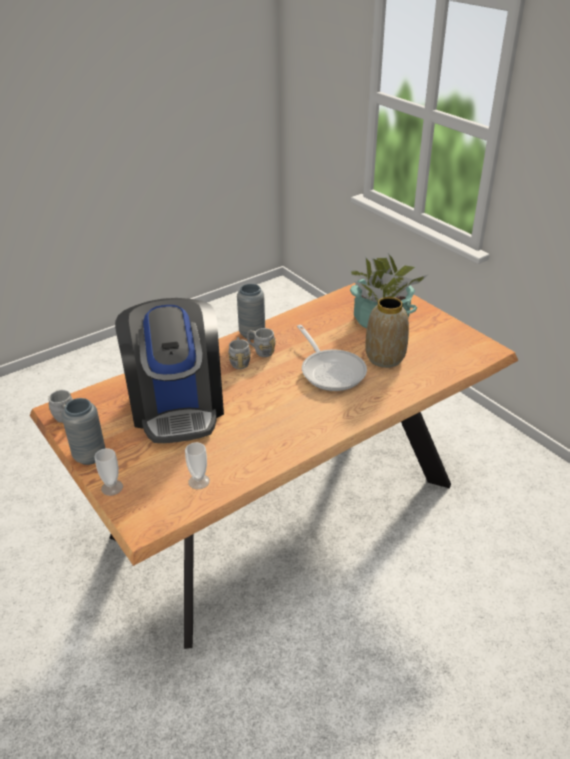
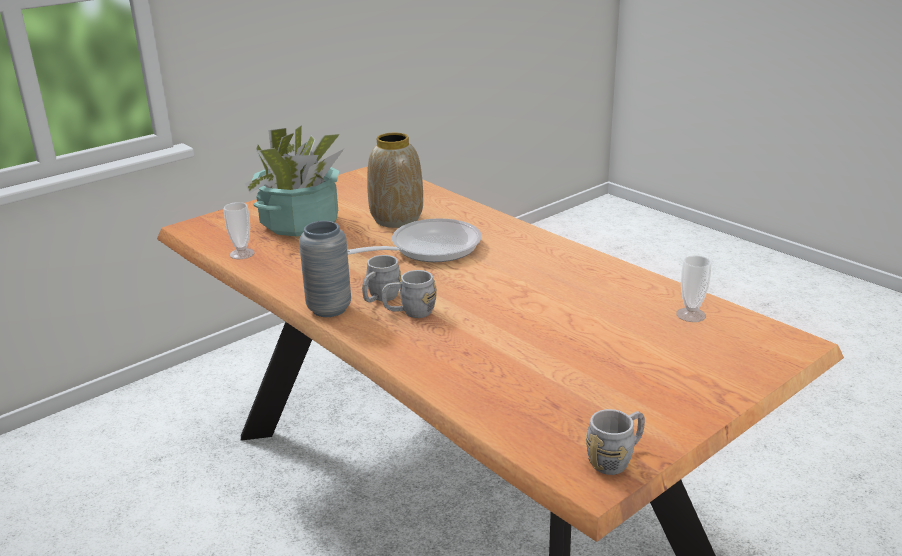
camera: 95 degrees left, 10 degrees down
grey vase [62,398,105,465] -> none
cup [94,448,123,496] -> cup moved to [223,202,255,259]
coffee machine [115,298,224,443] -> none

